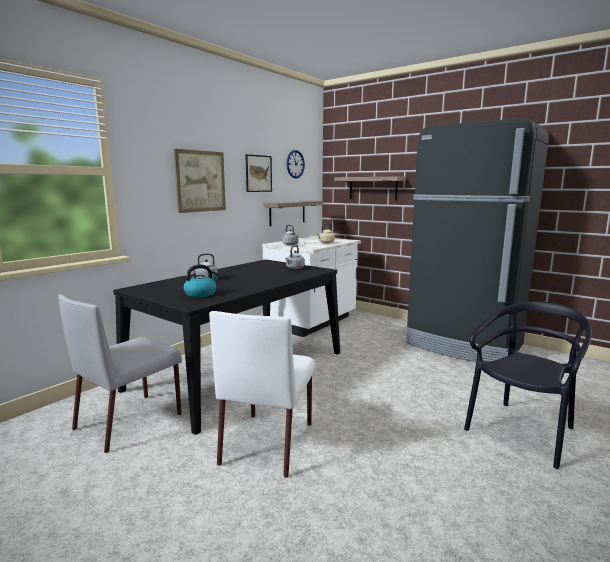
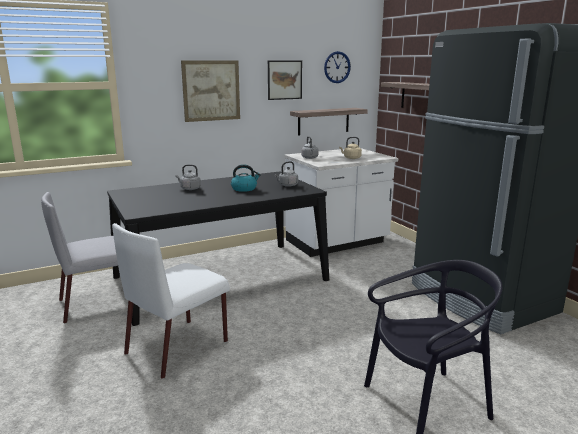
camera: 25 degrees right, 5 degrees up
kettle [183,264,219,297] -> kettle moved to [231,164,261,192]

